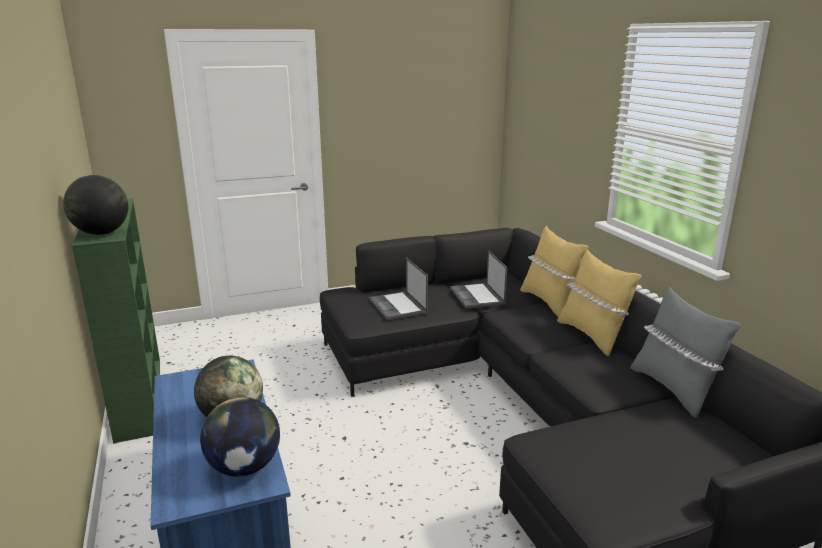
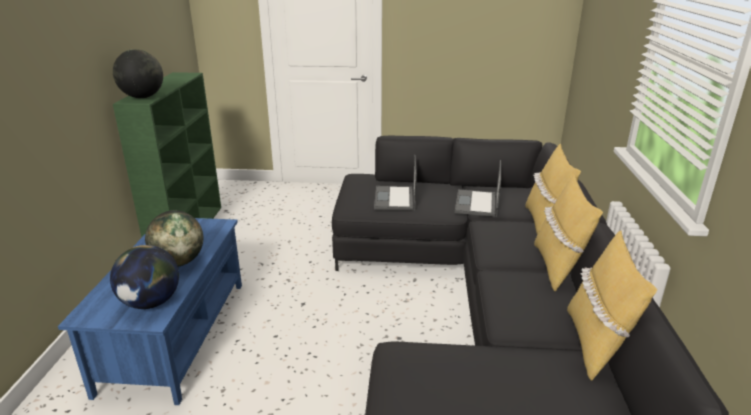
camera: 25 degrees right, 5 degrees up
grey pillow [630,287,741,418] -> yellow pillow [567,231,657,381]

